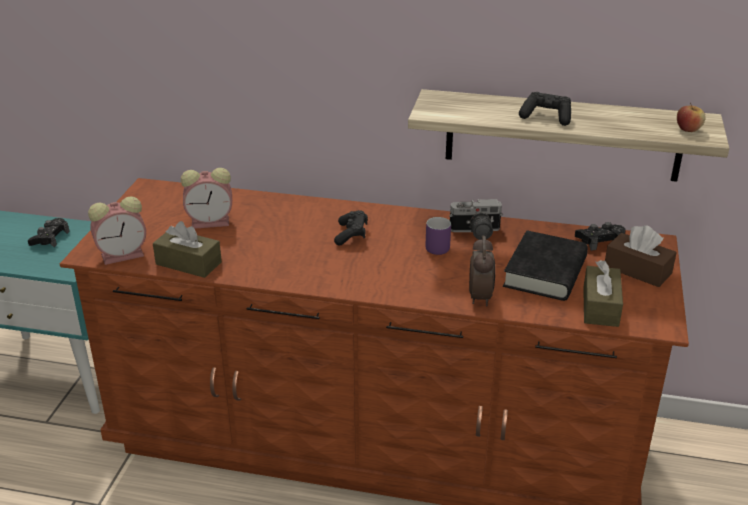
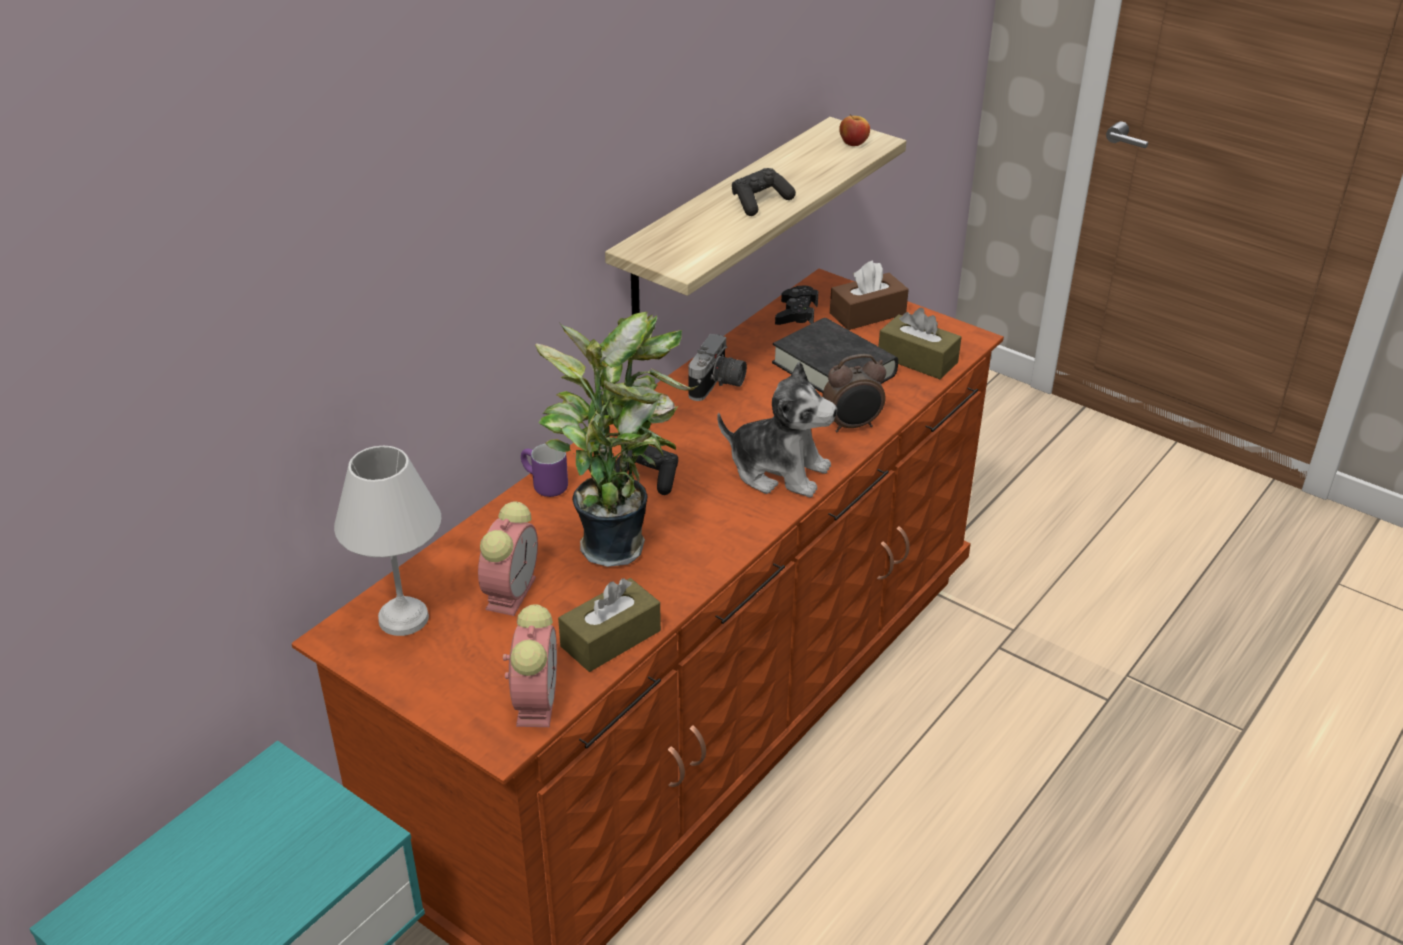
camera: 65 degrees left, 5 degrees up
black game controller [28,218,70,247] -> none
purple mug [425,217,451,255] -> purple mug moved to [521,444,568,497]
alarm clock [469,236,495,306] -> alarm clock turned 135 degrees clockwise [822,354,886,432]
none -> white table lamp [334,446,441,636]
none -> potted plant [535,311,699,567]
none -> plush toy [717,362,837,498]

